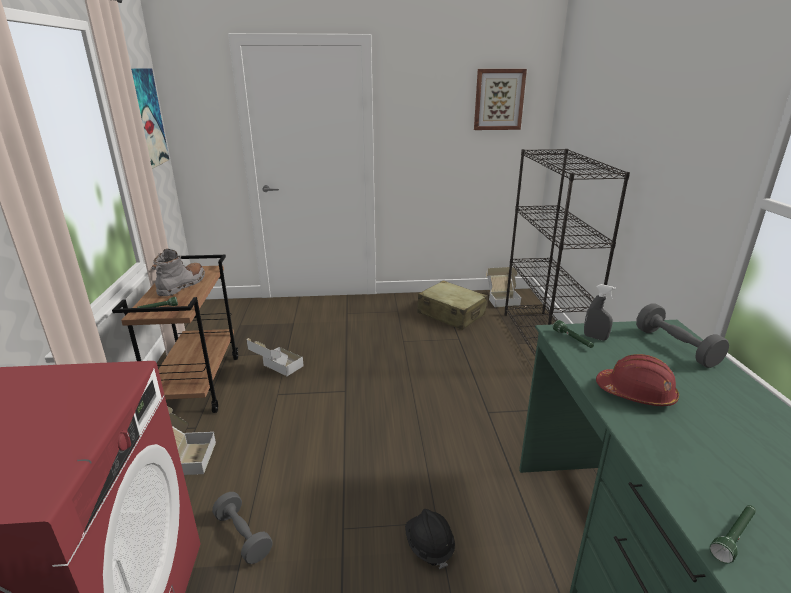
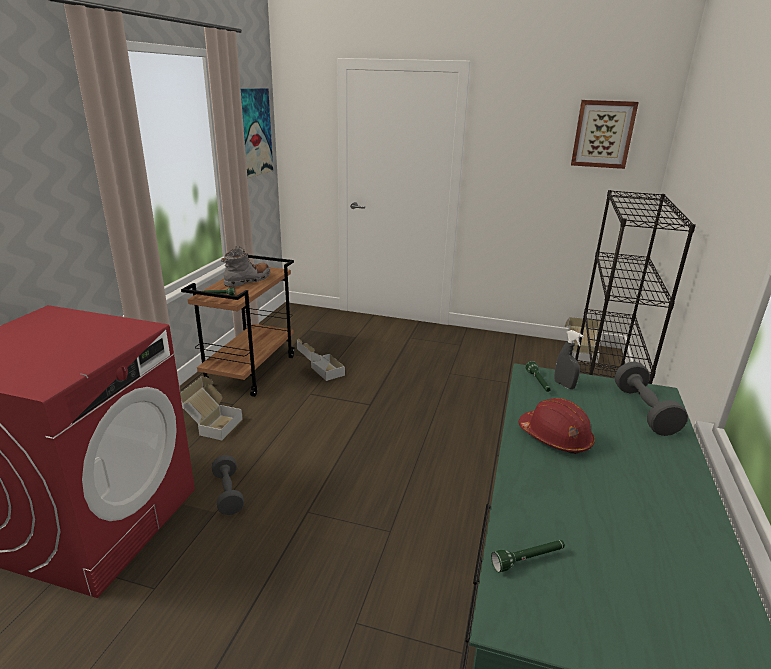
camera: 20 degrees right, 0 degrees up
black hard hat [405,509,455,569] -> none
beige suitcase [417,280,488,330] -> none

